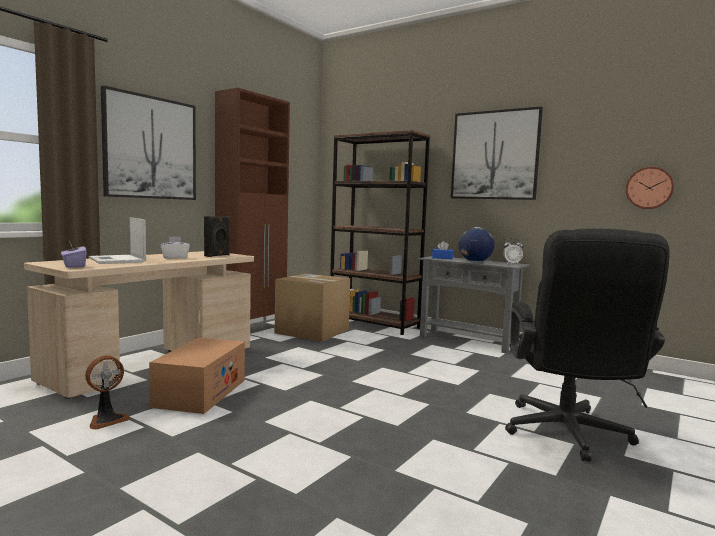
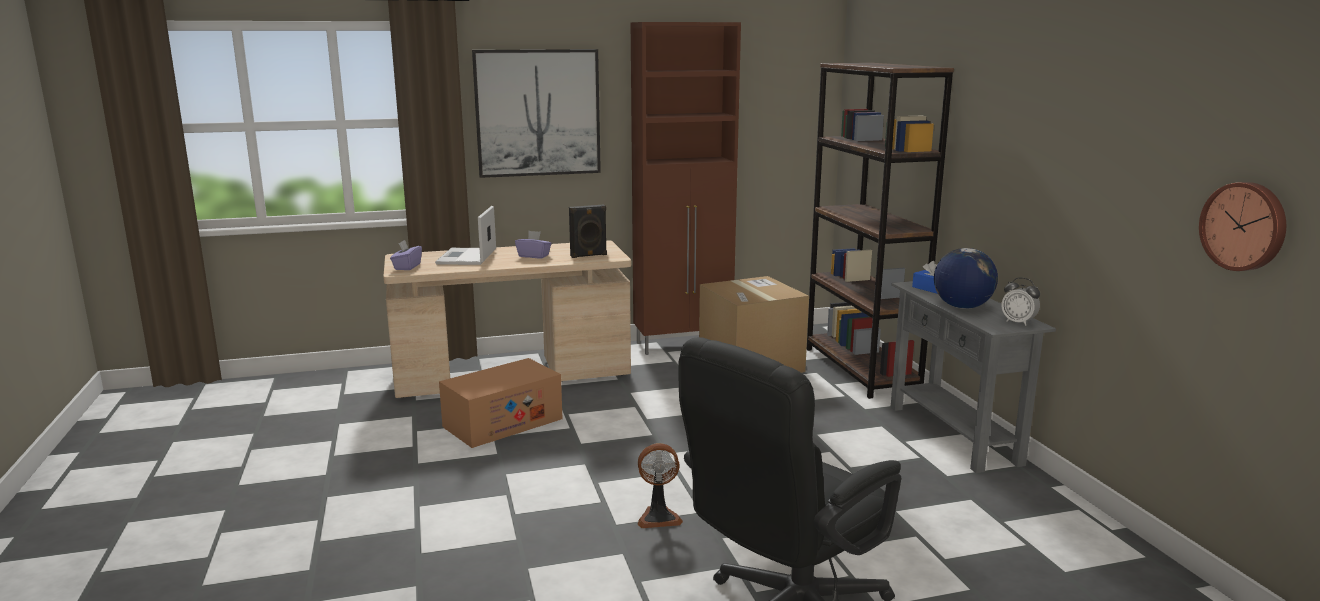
camera: 40 degrees right, 10 degrees up
fan [85,355,130,430] -> fan moved to [638,443,683,528]
white tissue box [161,237,190,258] -> purple tissue box [515,231,552,258]
picture [451,106,543,200] -> none

